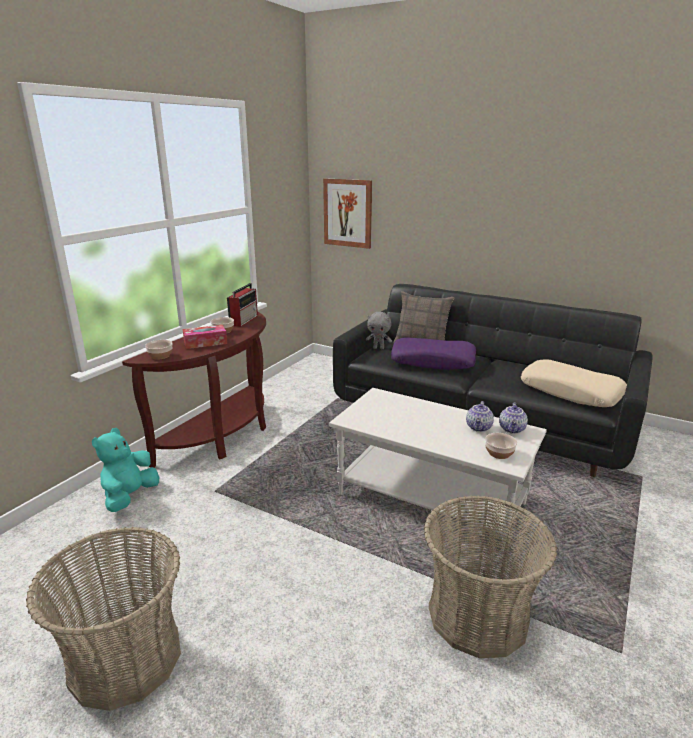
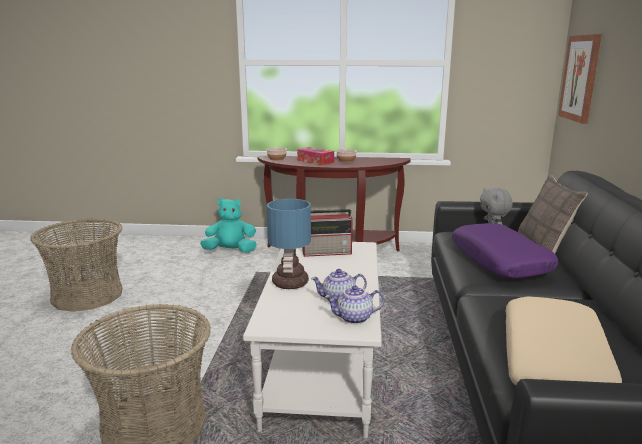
camera: 65 degrees right, 5 degrees down
radio [227,283,258,327] -> radio moved to [303,209,354,257]
bowl [485,433,517,459] -> none
none -> table lamp [267,199,311,289]

